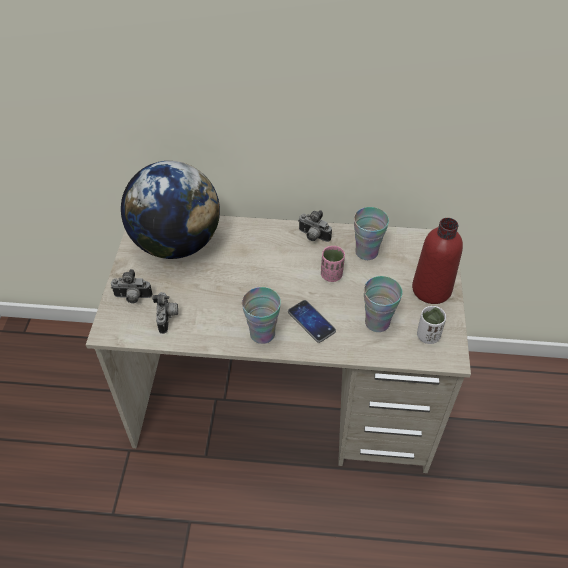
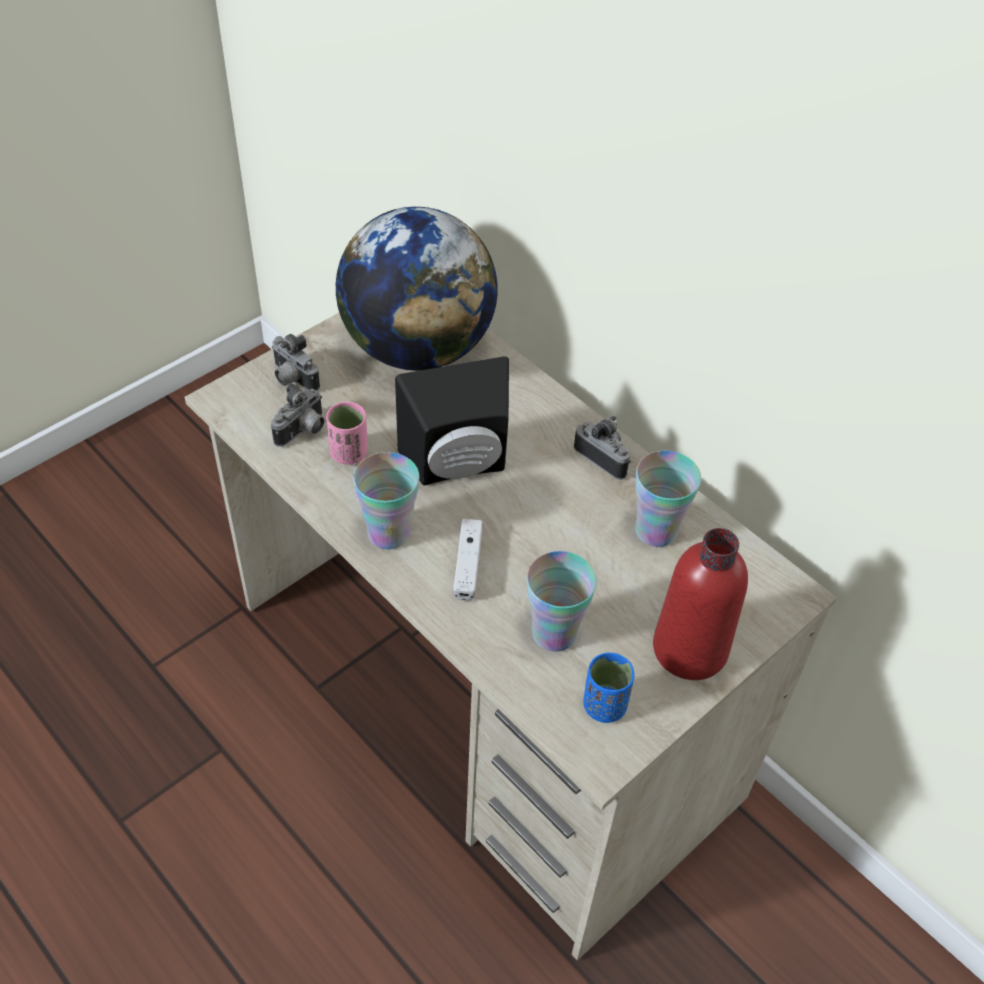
camera: 40 degrees right, 0 degrees up
phone [288,300,336,343] -> white game controller [453,519,483,601]
camera [298,210,332,242] -> camera turned 150 degrees clockwise [574,416,631,480]
pink cup [321,246,345,282] -> pink cup moved to [326,401,368,465]
white cup [417,306,446,344] -> blue cup [583,652,635,723]
none -> black speaker [395,356,509,485]

